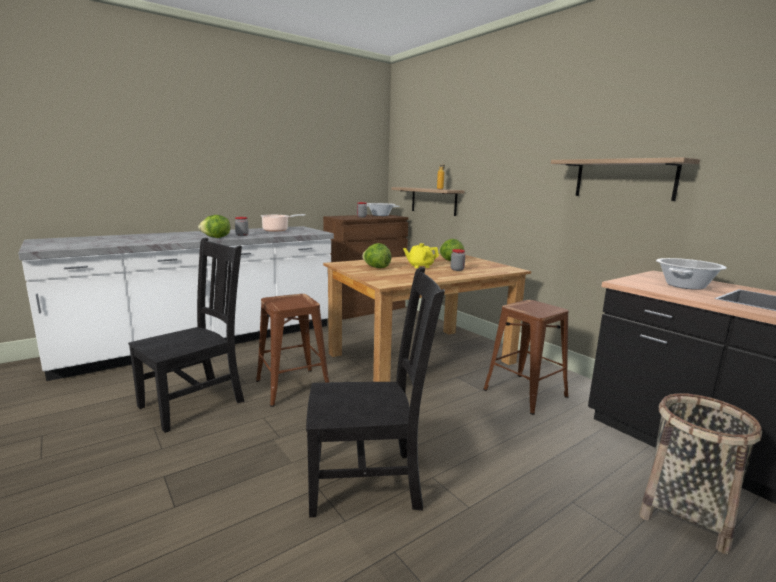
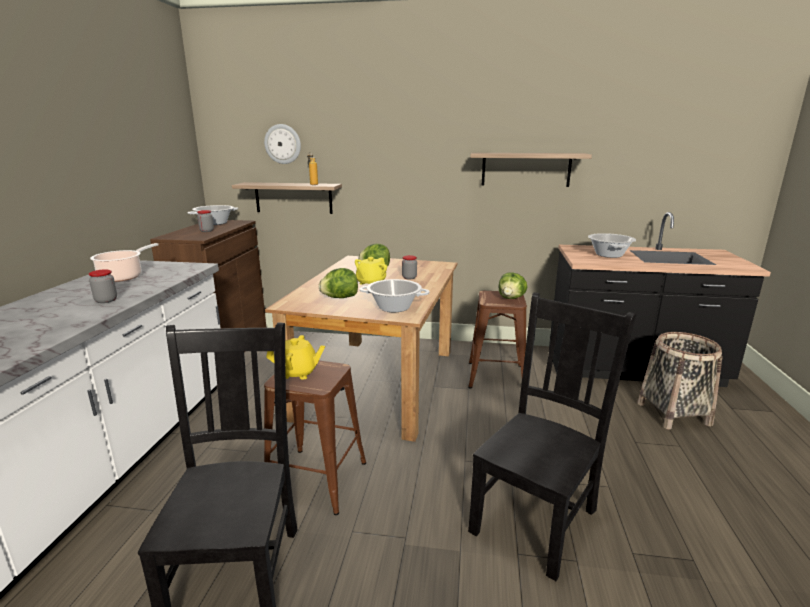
camera: 45 degrees left, 5 degrees up
lettuce [198,215,230,238] -> lettuce moved to [499,272,527,299]
none -> wall clock [264,124,301,164]
none -> yellow teapot [266,335,325,380]
none -> cooking pot [359,279,430,312]

